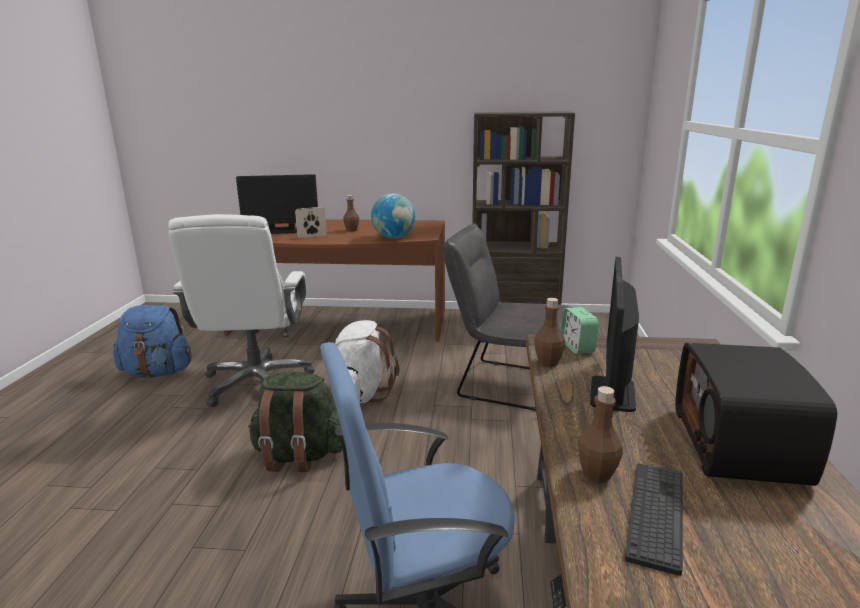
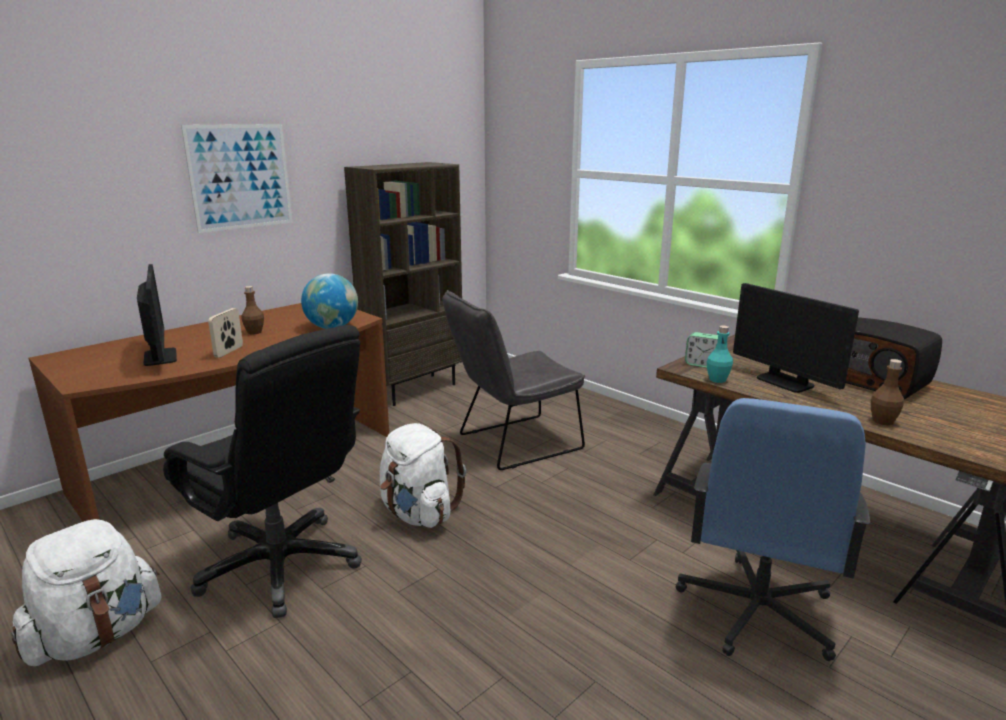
camera: 50 degrees left, 0 degrees up
blue backpack [113,305,192,378] -> white backpack [11,519,162,666]
white office chair [169,214,315,407] -> black office chair [163,325,362,618]
monitor [236,174,318,234] -> monitor turned 60 degrees counterclockwise [137,264,177,366]
green backpack [248,372,345,472] -> none
brown bottle [534,298,565,367] -> turquoise bottle [707,325,733,383]
keyboard [625,464,683,576] -> none
none -> picture [181,124,293,233]

